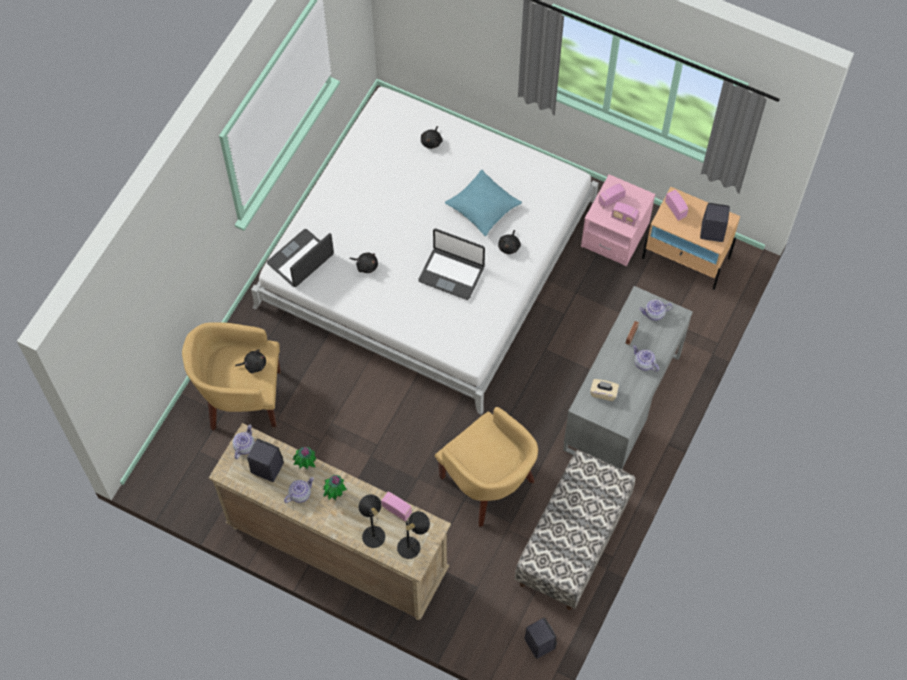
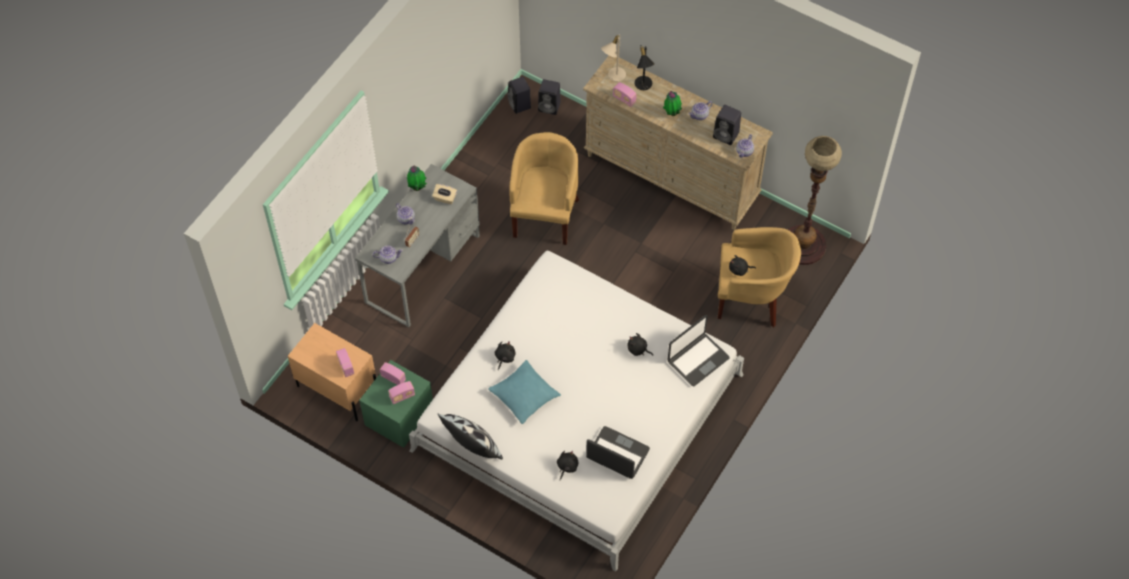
camera: 175 degrees left, 5 degrees down
potted plant [292,447,317,470] -> potted plant moved to [407,165,427,191]
black table lamp [397,511,430,559] -> beige table lamp [601,34,626,82]
laptop [418,229,485,300] -> laptop moved to [586,426,650,479]
yellow armchair [435,407,538,527] -> yellow armchair turned 45 degrees clockwise [510,132,579,245]
bench [515,450,635,610] -> none
pink nightstand [581,174,655,266] -> green nightstand [359,360,433,448]
black speaker [700,203,730,242] -> black speaker moved to [538,79,561,115]
none -> pillow [438,414,503,459]
none -> floor lamp [788,136,842,265]

